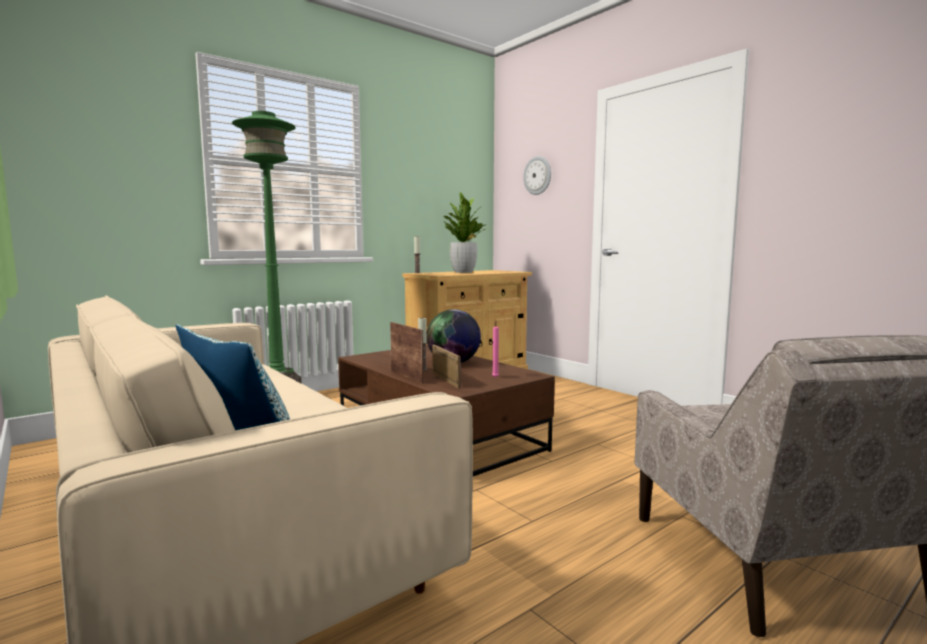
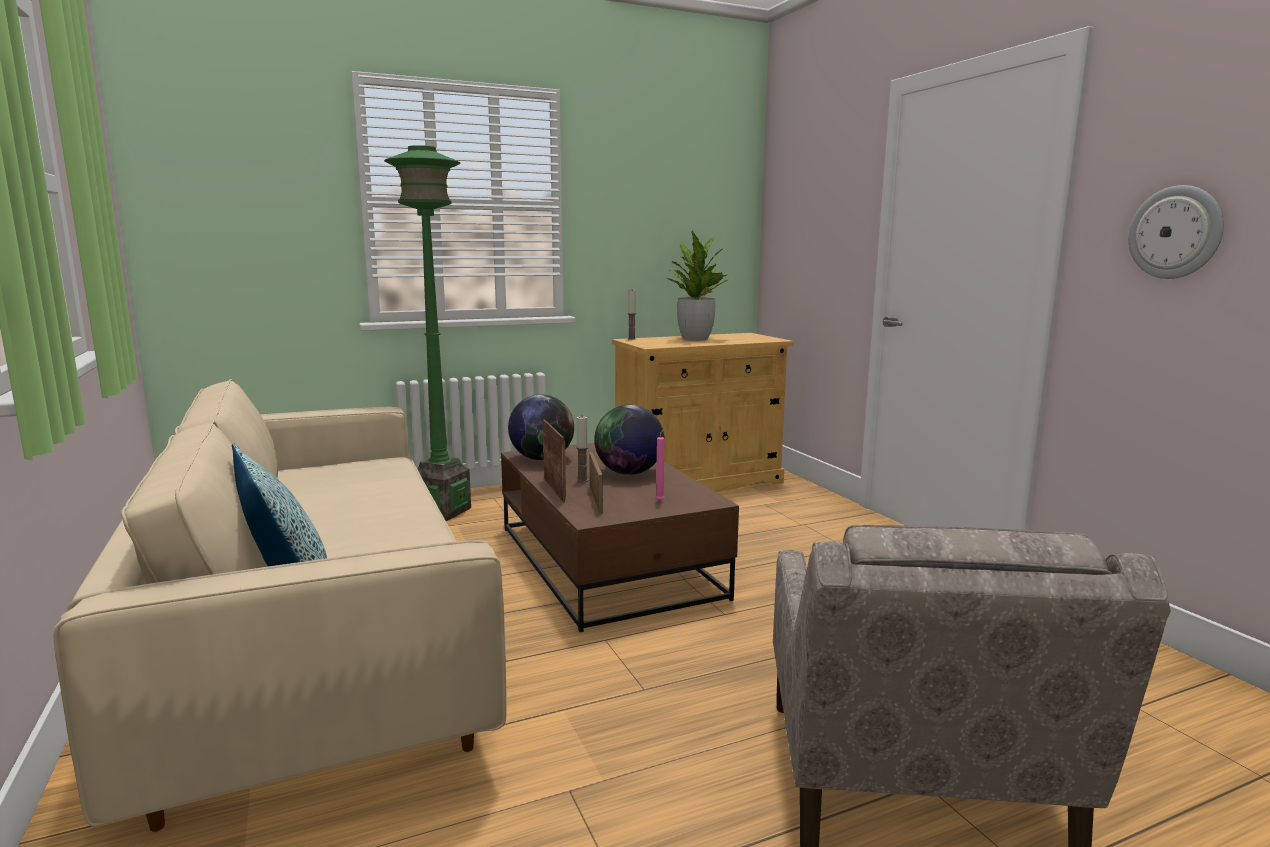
camera: 15 degrees right, 5 degrees up
wall clock [523,156,551,195] -> wall clock moved to [1128,185,1224,279]
none -> globe [508,394,574,460]

